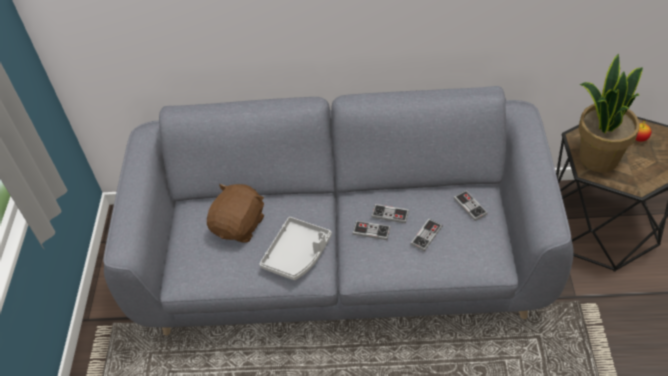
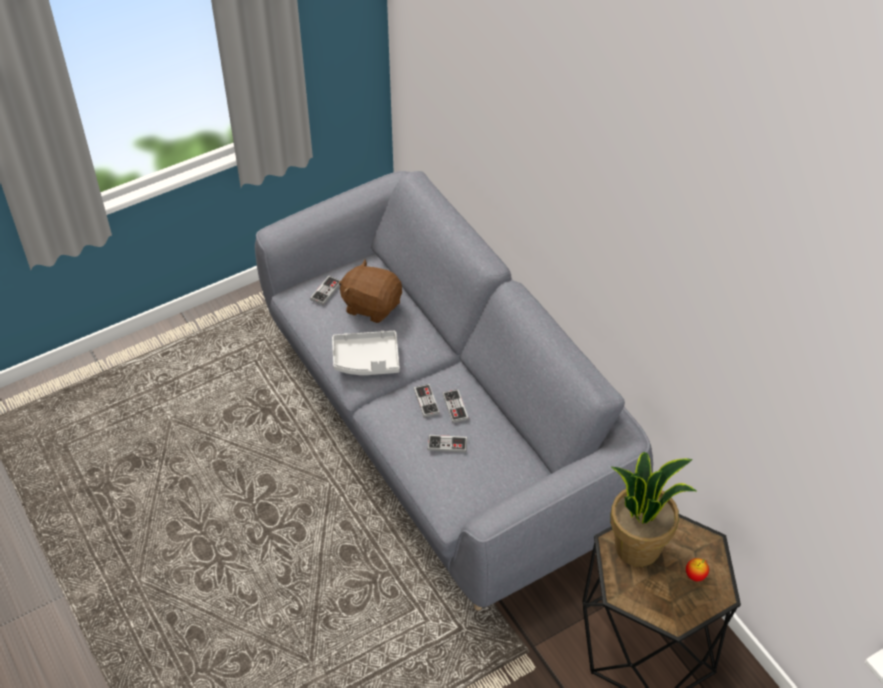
camera: 55 degrees right, 0 degrees up
brown plush toy [207,184,264,243] -> brown plush toy turned 150 degrees counterclockwise [339,260,402,323]
game controller [454,190,488,221] -> game controller moved to [310,276,341,305]

